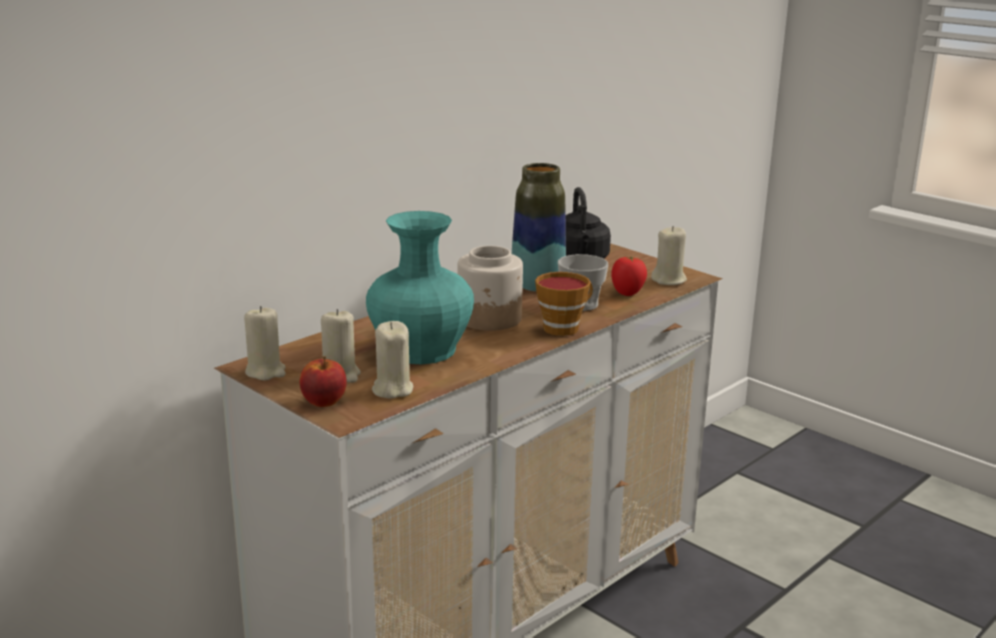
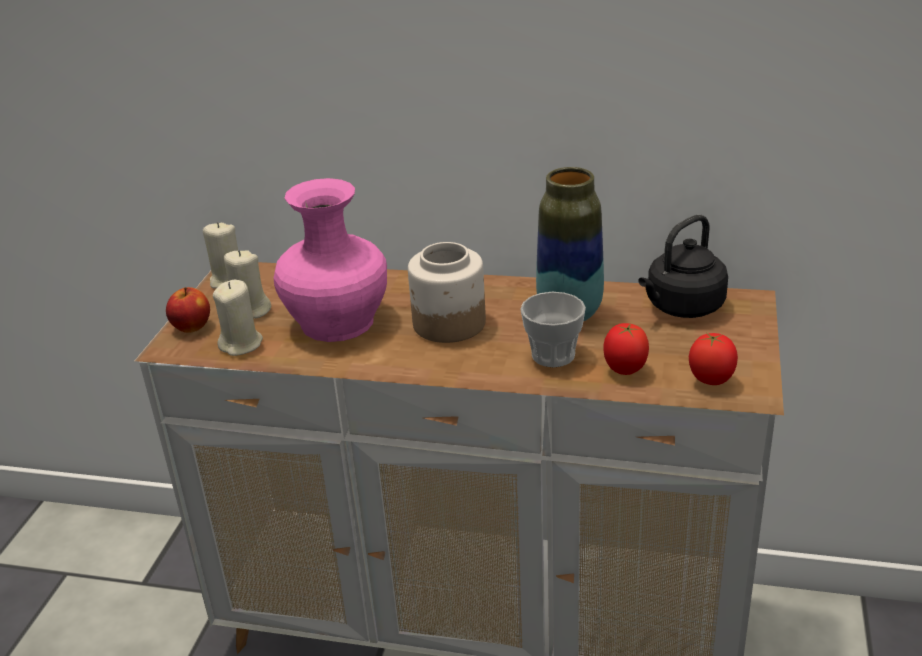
camera: 60 degrees right, 10 degrees up
turquoise vase [366,211,474,364] -> pink vase [274,178,387,342]
cup [535,272,593,336] -> none
beige candle [651,226,687,285] -> tomato [689,333,738,385]

